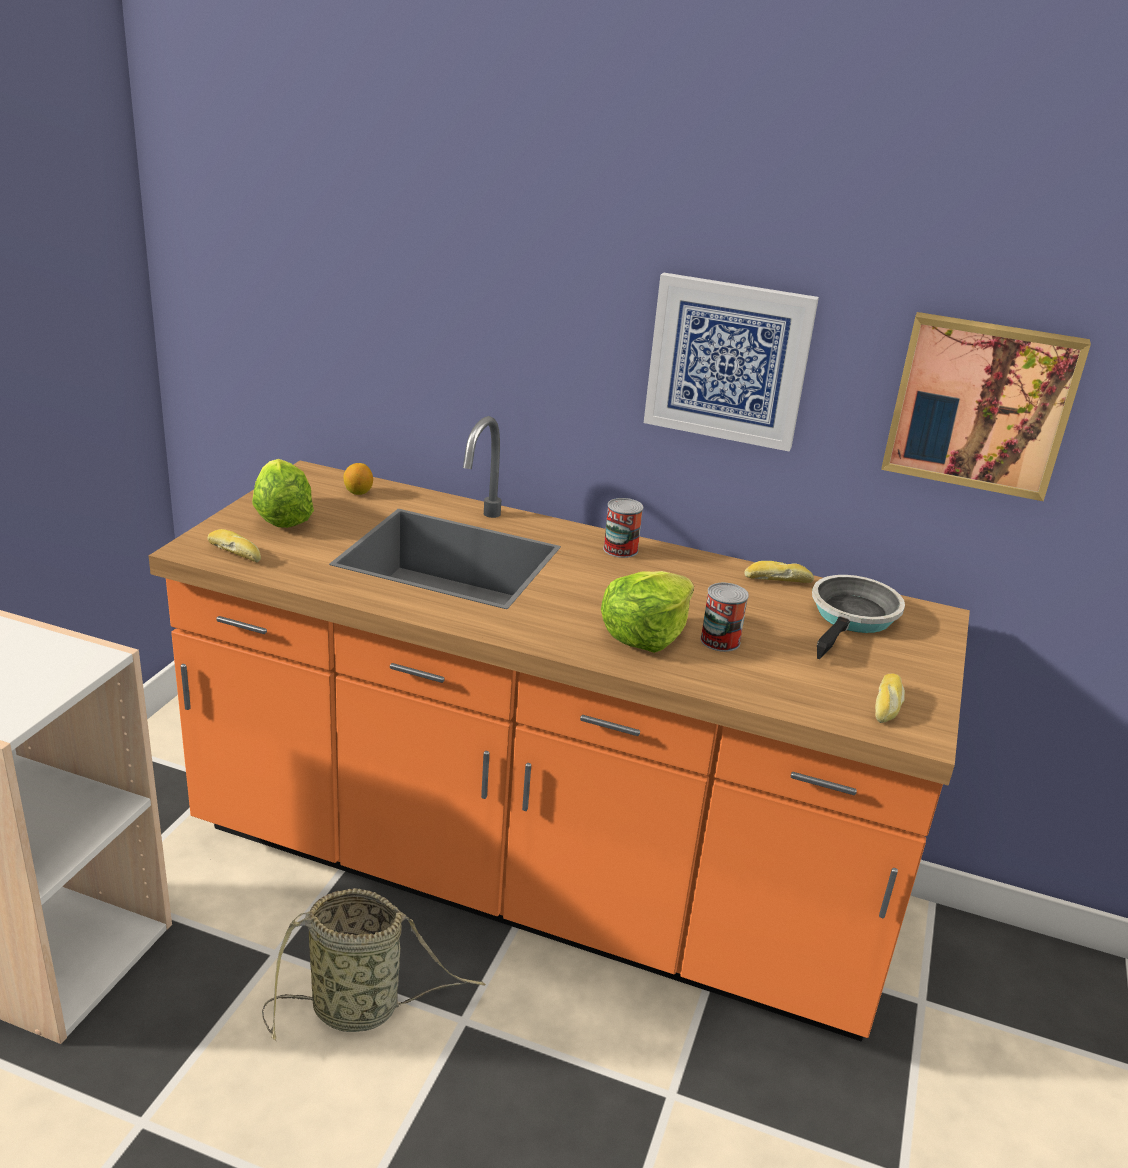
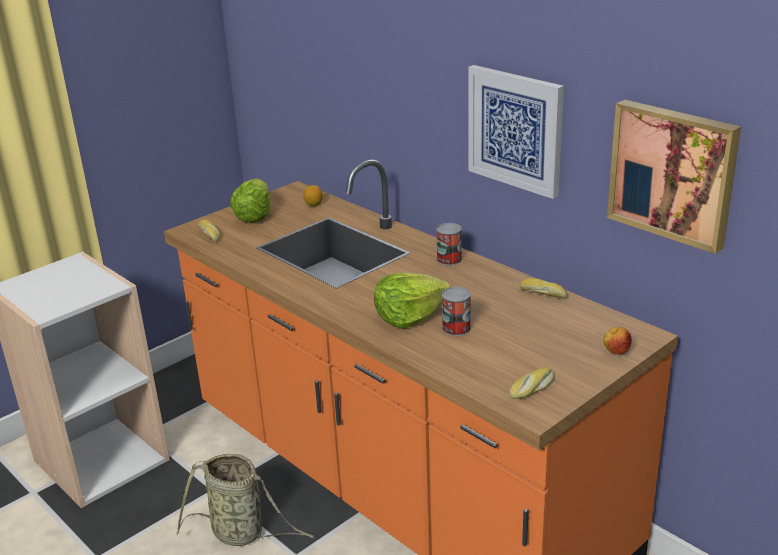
camera: 30 degrees right, 0 degrees up
frying pan [812,575,905,659] -> none
none -> apple [603,327,632,355]

